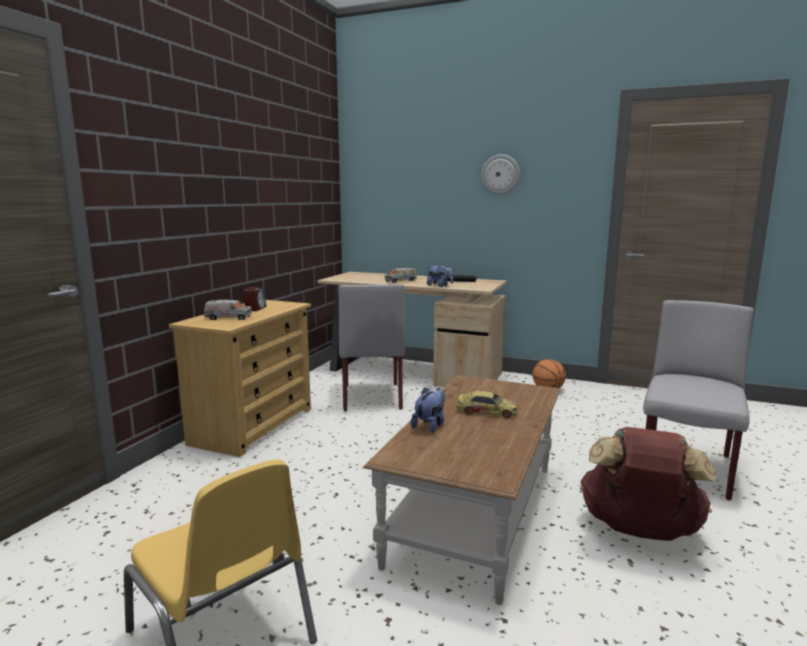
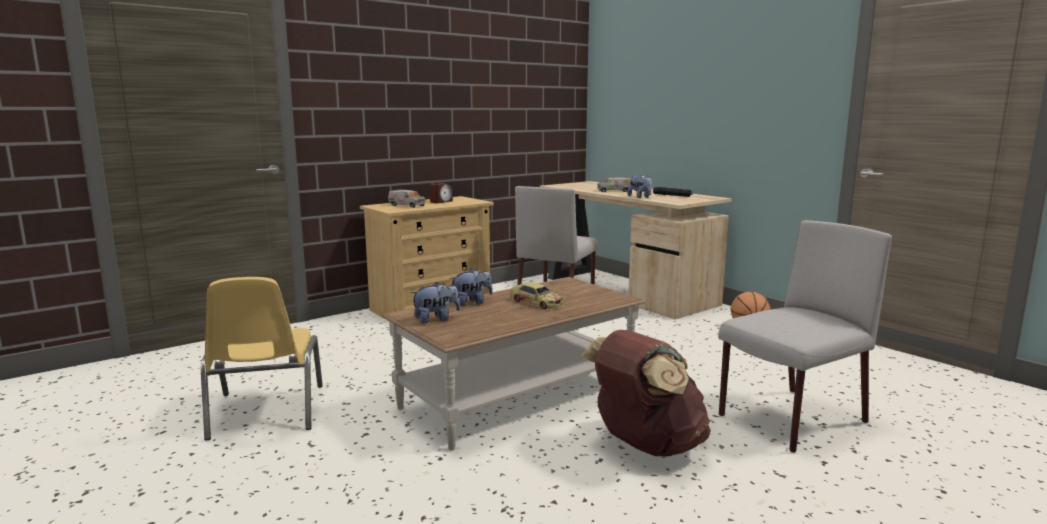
camera: 30 degrees right, 0 degrees up
wall clock [481,154,520,195] -> none
none -> plush toy [411,282,460,323]

